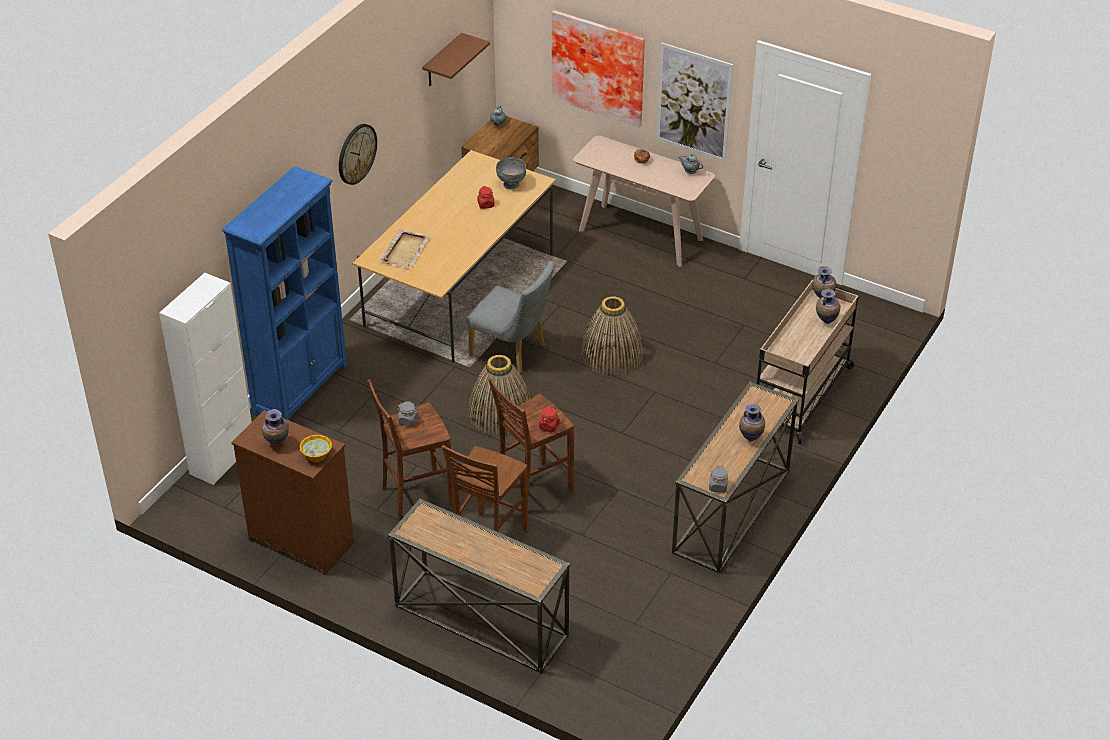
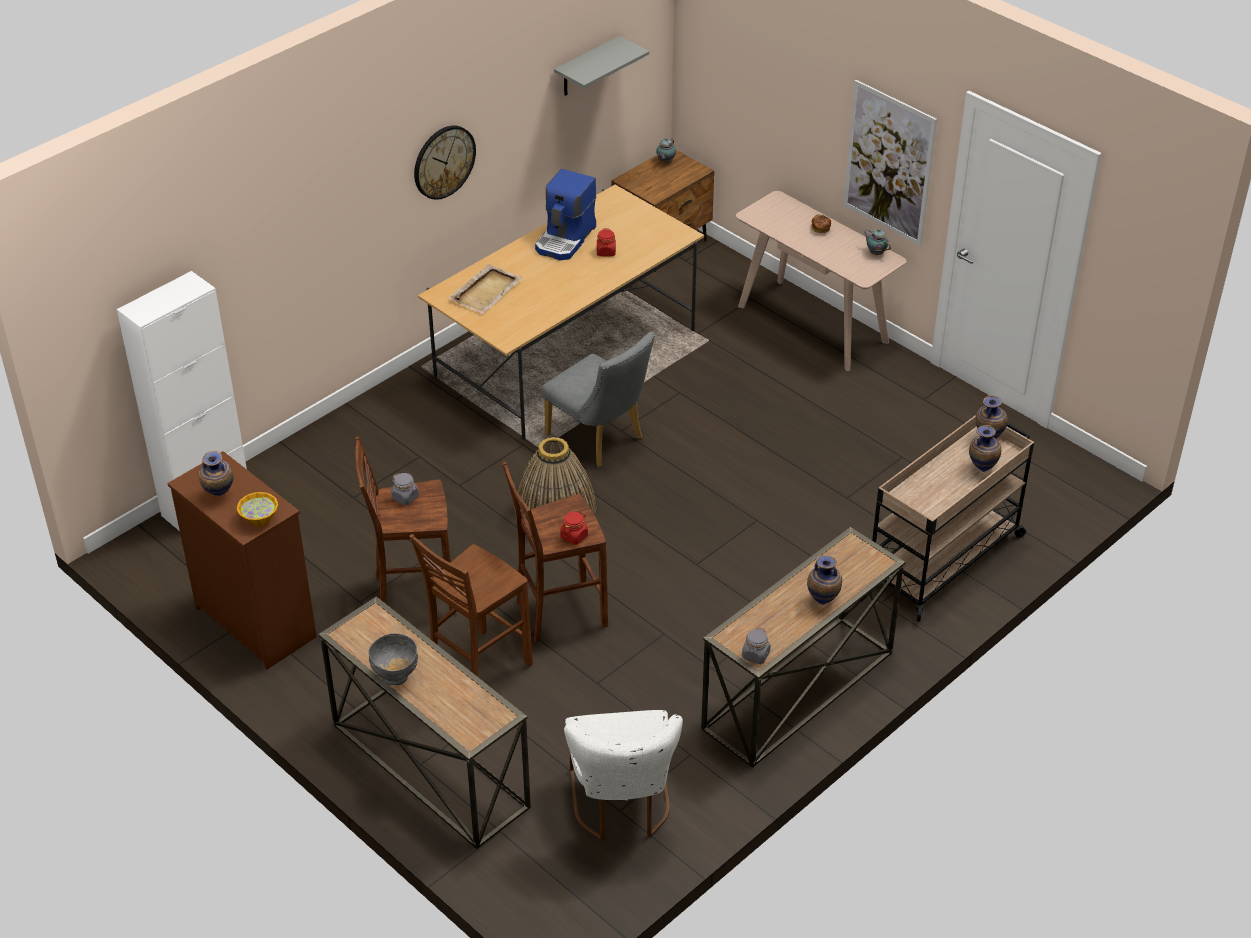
camera: 15 degrees right, 0 degrees up
blue bookcase [222,166,348,420] -> none
brown shelf [422,33,490,86] -> grey shelf [554,36,649,96]
grey bowl [496,157,526,189] -> grey bowl moved to [368,633,418,685]
picture [552,10,645,127] -> none
basket [580,296,643,375] -> none
none -> coffee machine [535,169,596,260]
none -> white chair [564,710,683,841]

